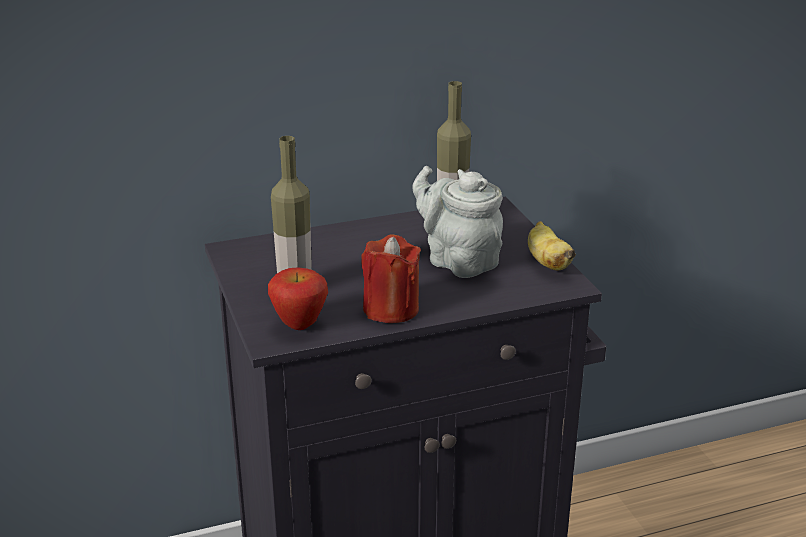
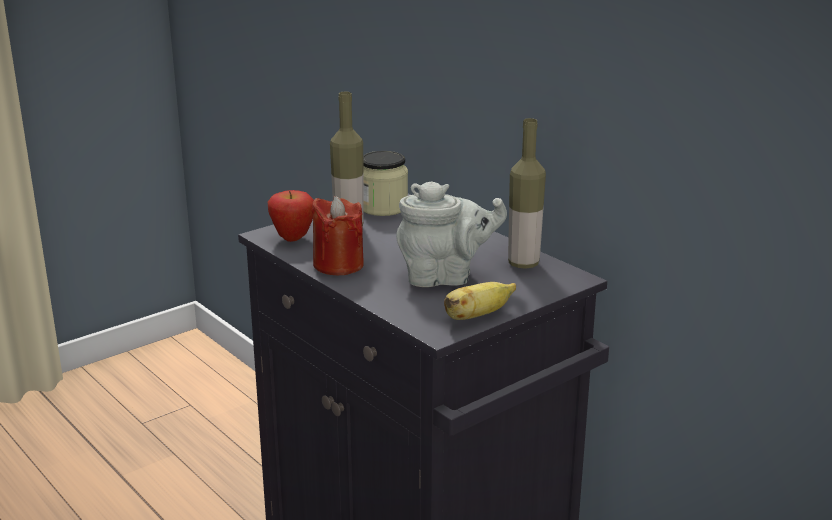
camera: 70 degrees right, 5 degrees down
grey teapot [412,166,503,278] -> grey teapot turned 60 degrees clockwise [396,181,507,287]
none -> jar [363,151,408,216]

